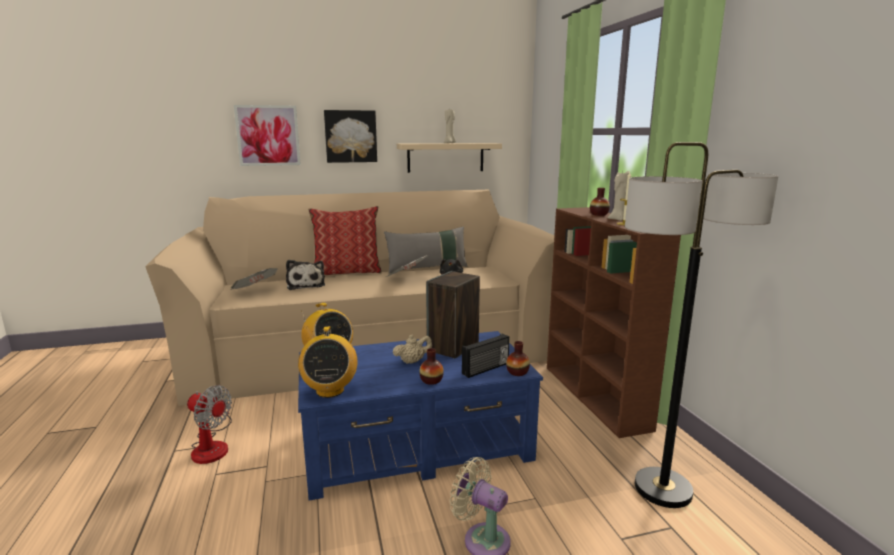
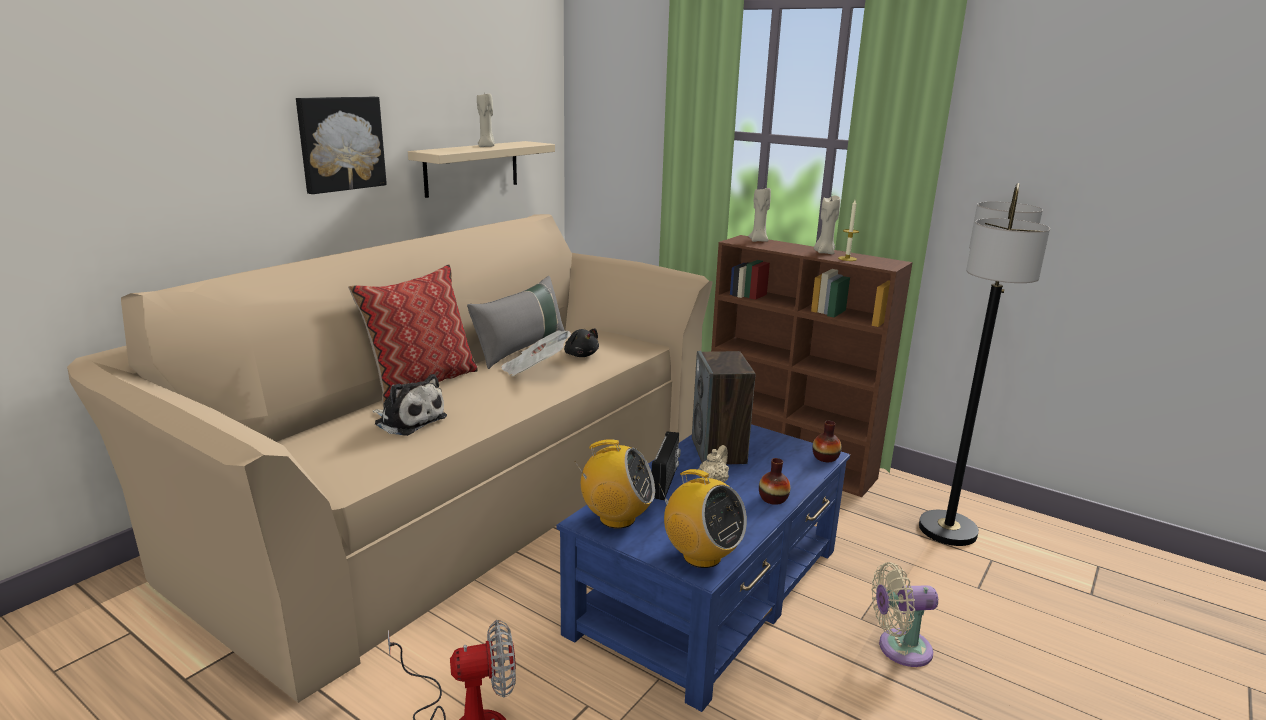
camera: 40 degrees left, 5 degrees up
newspaper [230,268,278,290] -> none
picture [234,105,301,166] -> none
radio [462,334,509,378] -> radio moved to [652,431,681,500]
vase [590,188,610,216] -> none
none -> beige candle [748,188,771,242]

